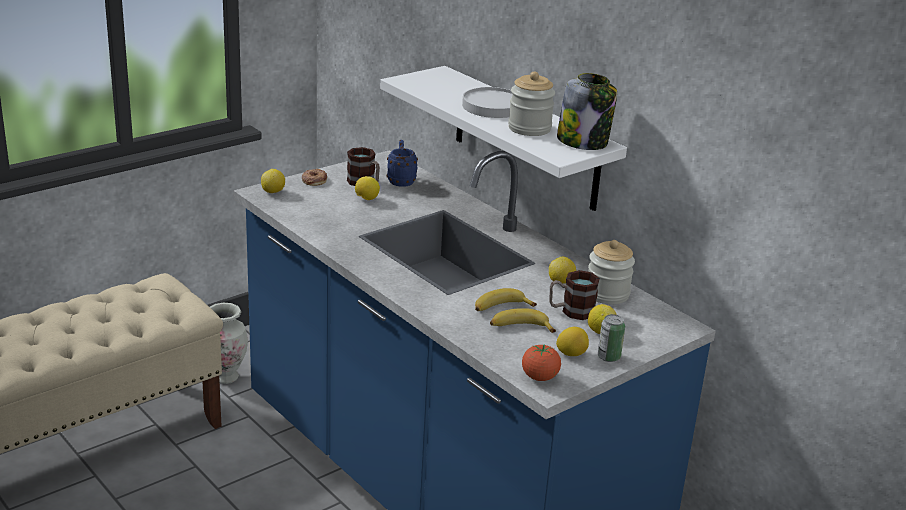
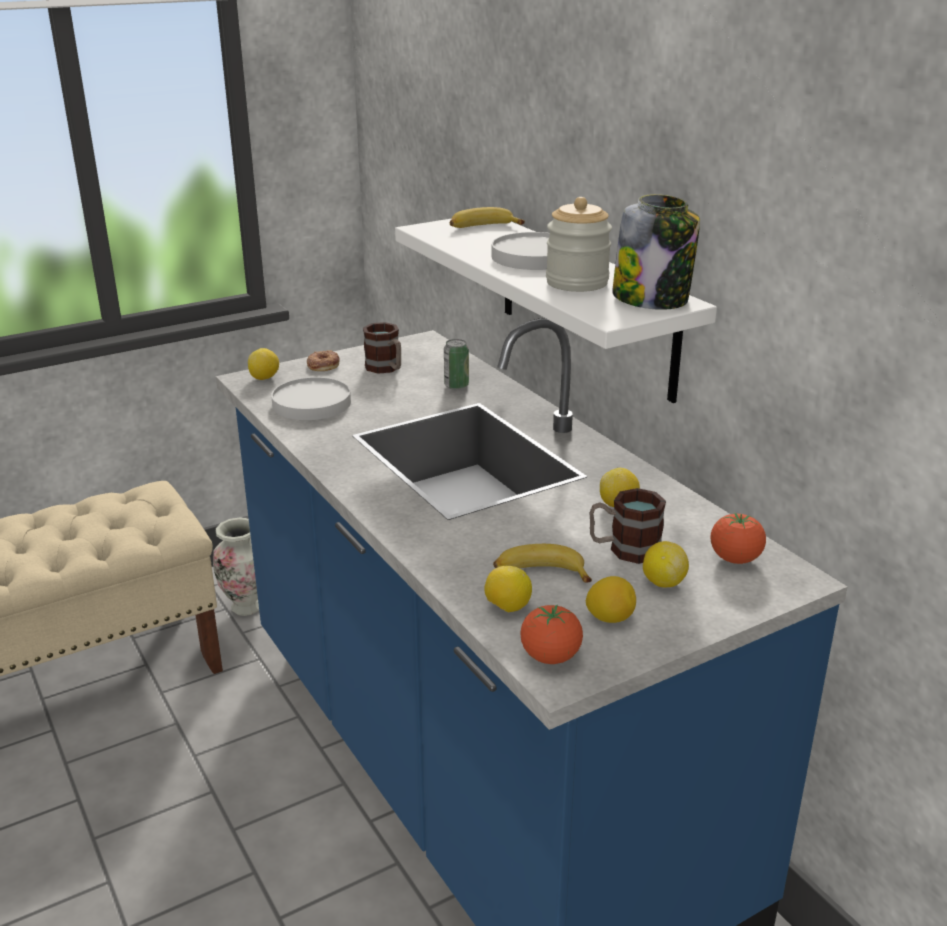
camera: 10 degrees right, 0 degrees up
lemon [355,176,380,200] -> lemon moved to [484,566,532,612]
blue mug [387,140,418,187] -> none
banana [475,288,537,311] -> banana moved to [450,207,525,228]
jar [588,240,635,304] -> none
can [598,314,625,362] -> can moved to [444,339,469,390]
none -> white plate [271,377,351,420]
none -> tomato [711,512,766,564]

